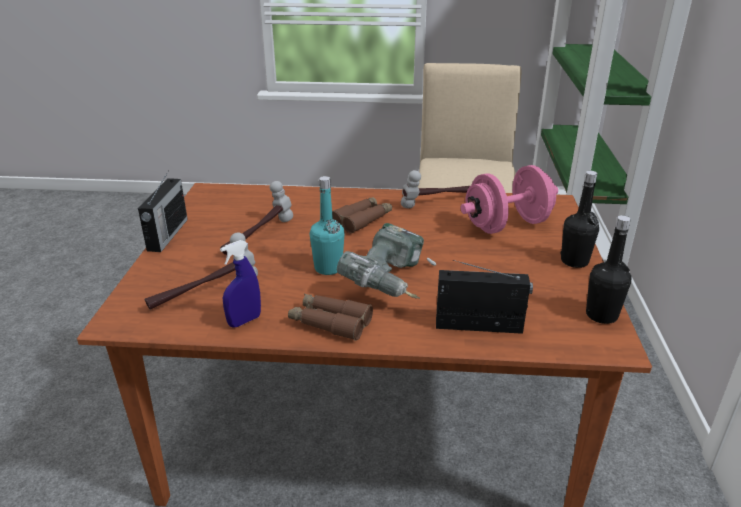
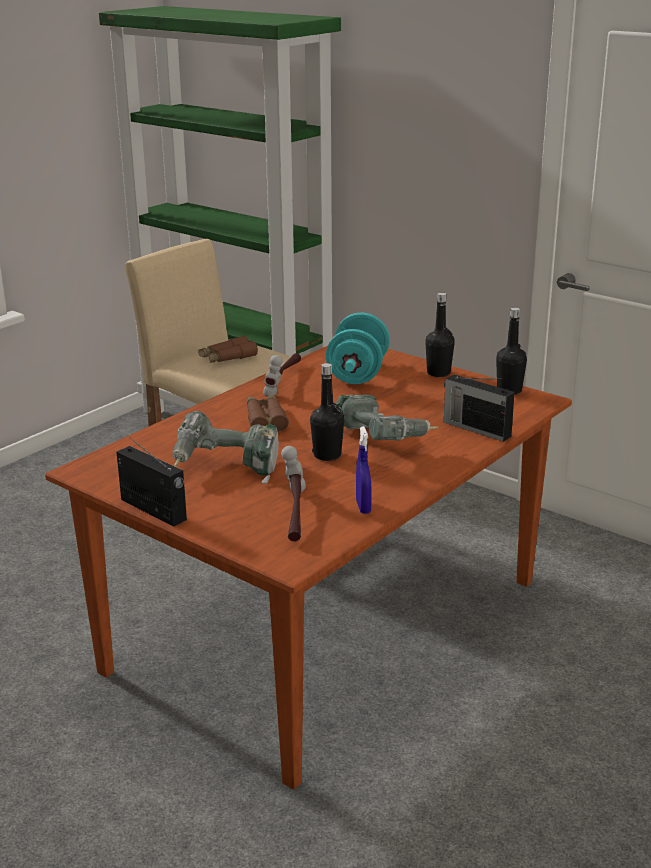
camera: 55 degrees left, 5 degrees down
hammer [220,181,293,255] -> power drill [172,411,279,484]
brown binoculars [288,294,373,341] -> brown binoculars moved to [198,336,258,363]
turquoise bottle [310,176,345,275] -> black bottle [310,363,344,461]
radio [436,260,533,334] -> radio turned 90 degrees counterclockwise [444,375,515,442]
pink dumbbell [461,165,558,234] -> turquoise dumbbell [326,313,390,384]

